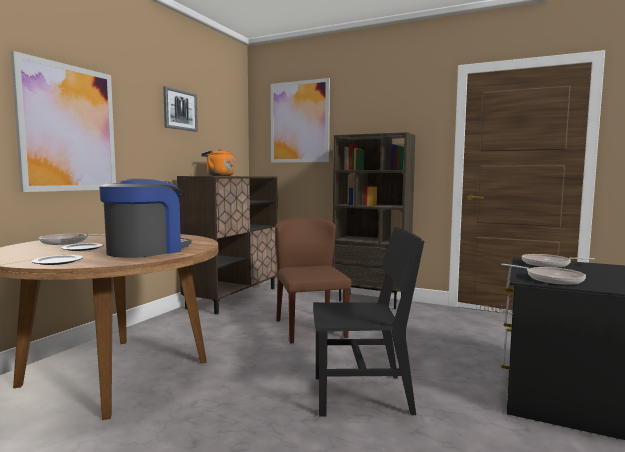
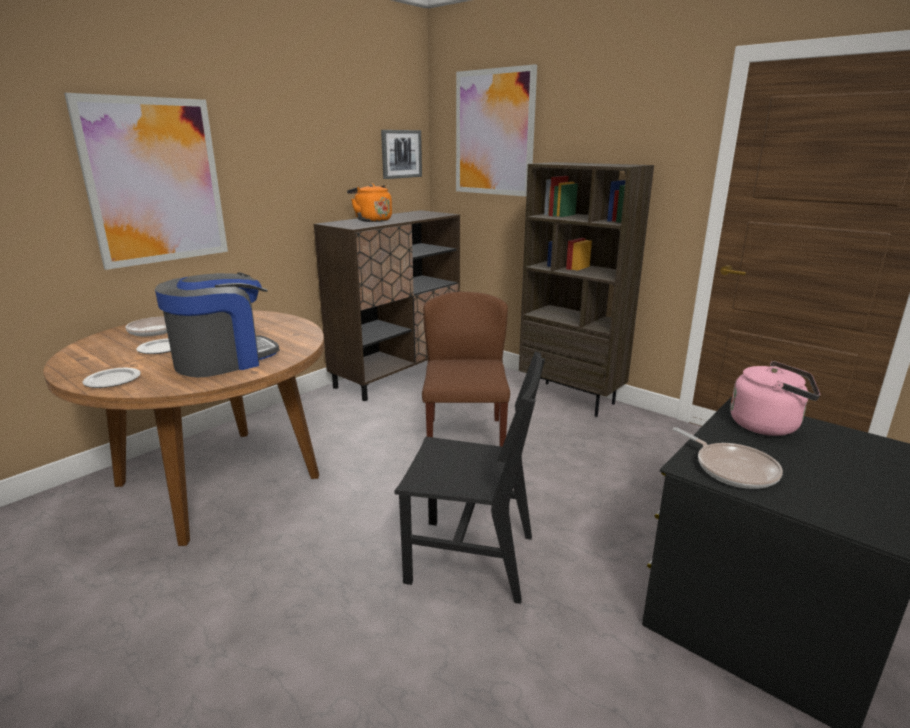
camera: 15 degrees right, 15 degrees up
picture [163,86,198,132] -> picture moved to [381,130,422,179]
frying pan [522,254,595,268] -> pink kettle [730,361,820,436]

